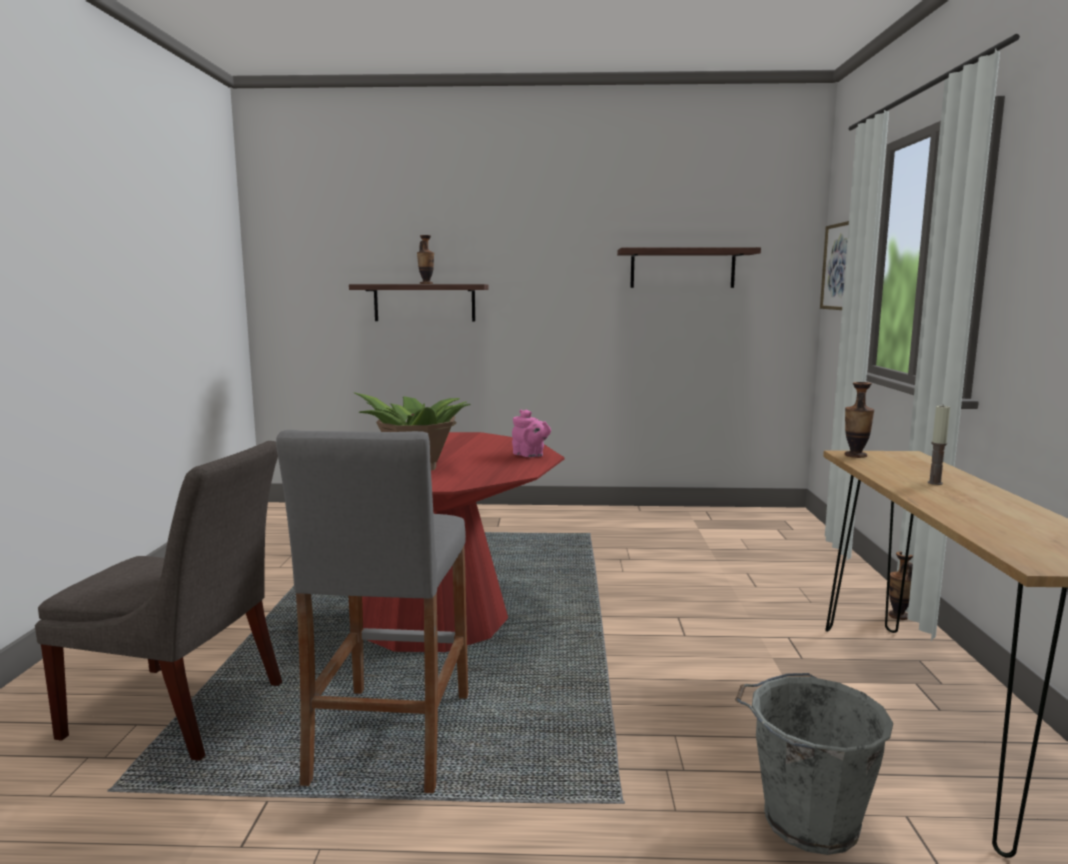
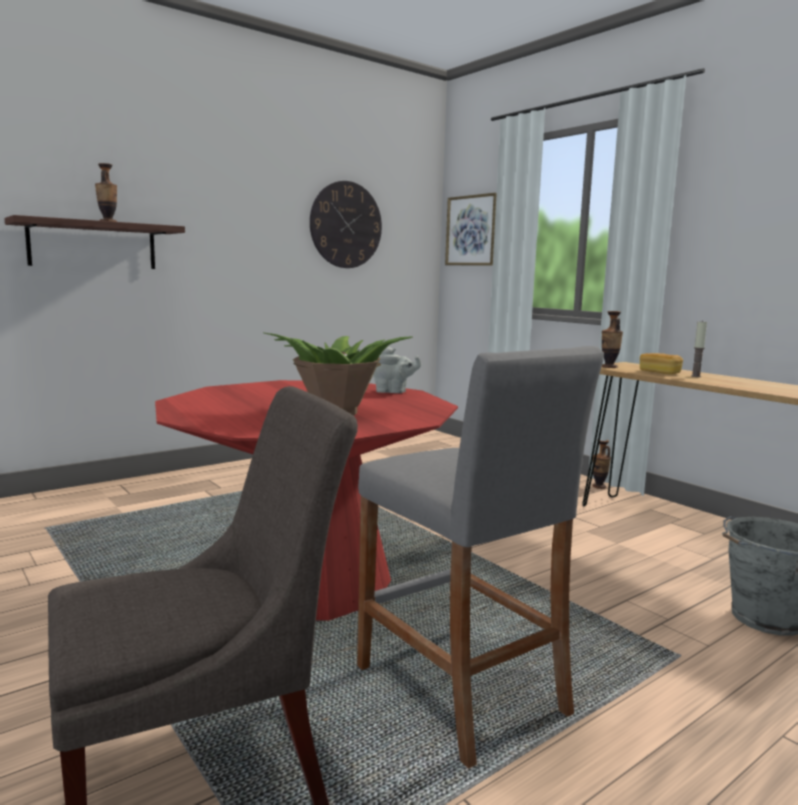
camera: 40 degrees left, 0 degrees up
pink teapot [512,410,551,457] -> grey teapot [373,346,421,393]
shelf [617,247,761,288] -> wall clock [310,181,382,268]
none -> bread [640,353,683,374]

